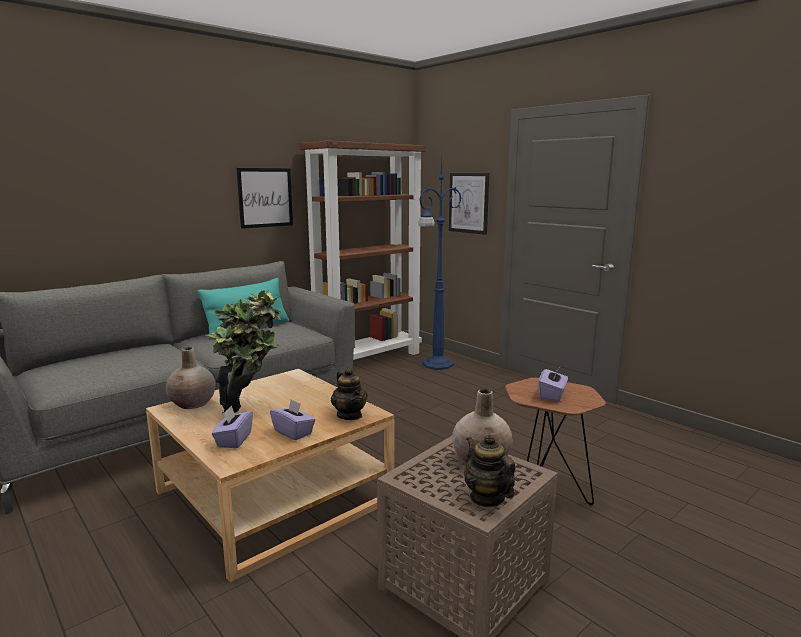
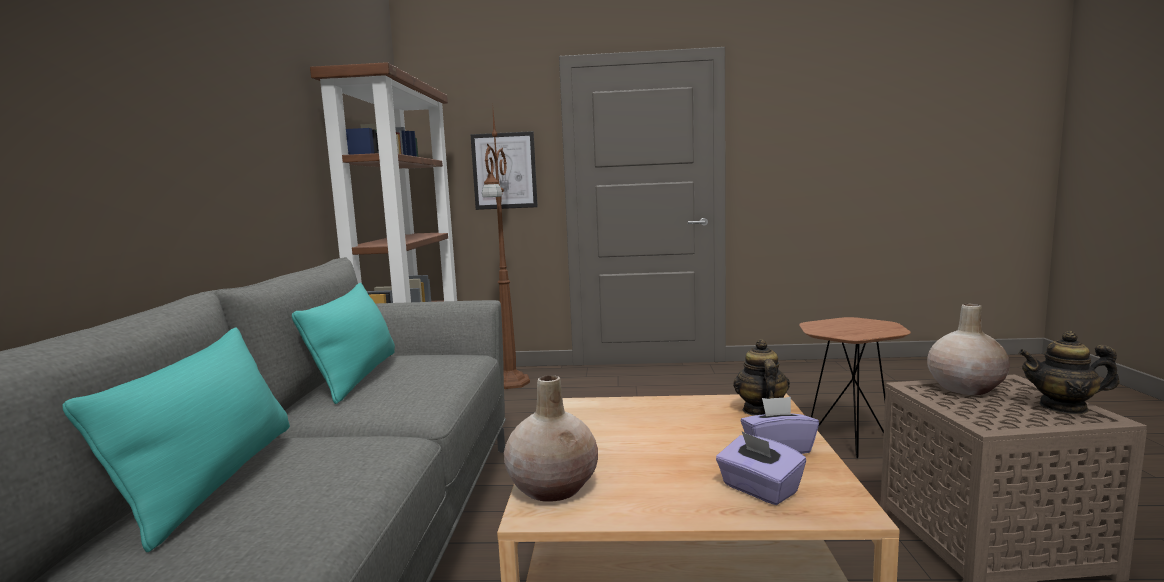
camera: 45 degrees left, 5 degrees down
potted plant [206,290,281,413] -> none
picture [236,168,293,229] -> none
teapot [331,368,368,420] -> teapot turned 105 degrees counterclockwise [733,339,790,416]
blue floor lamp [418,159,462,370] -> brown floor lamp [482,111,530,389]
purple tissue box [538,367,568,402] -> none
none -> turquoise pillow [62,327,290,552]

